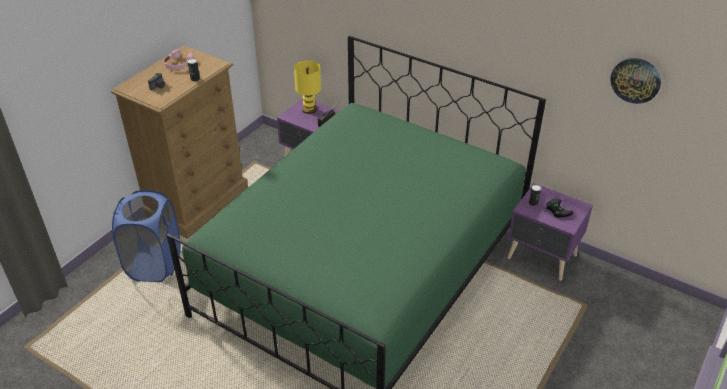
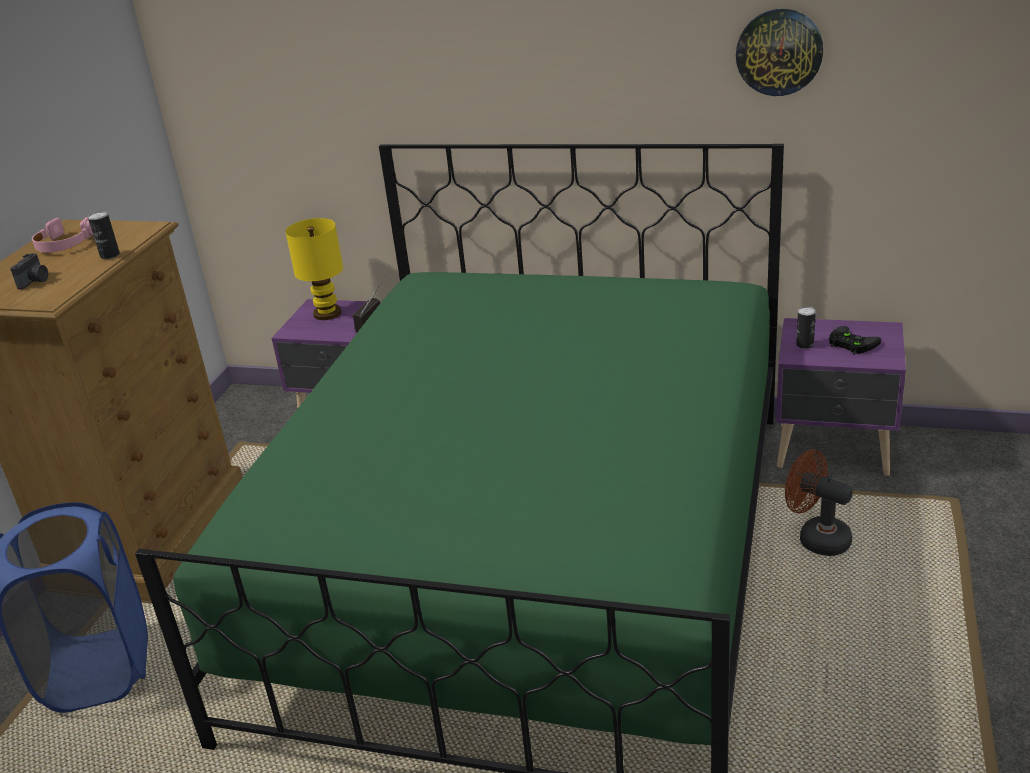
camera: 15 degrees left, 10 degrees down
wall clock [610,58,661,104] -> wall clock moved to [736,9,823,96]
none -> brown fan [785,449,853,556]

